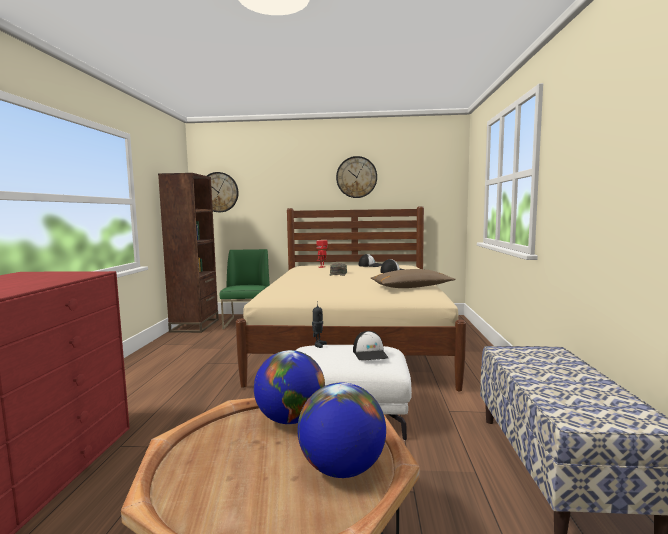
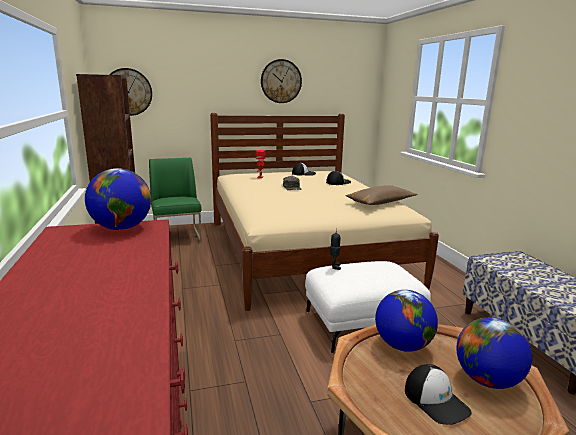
camera: 20 degrees left, 10 degrees up
cap [353,331,388,360] -> cap moved to [405,364,472,425]
none -> globe [85,168,151,230]

